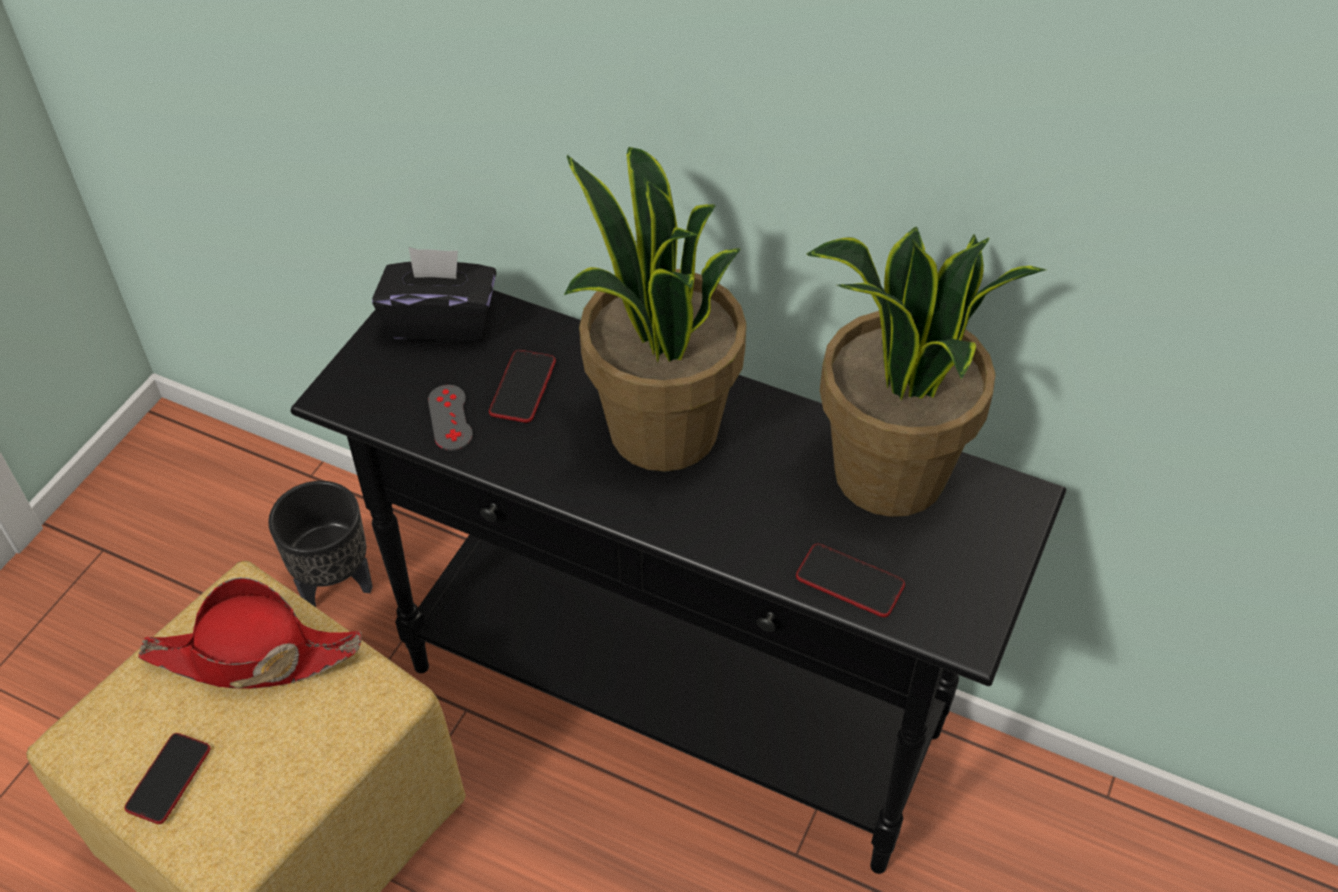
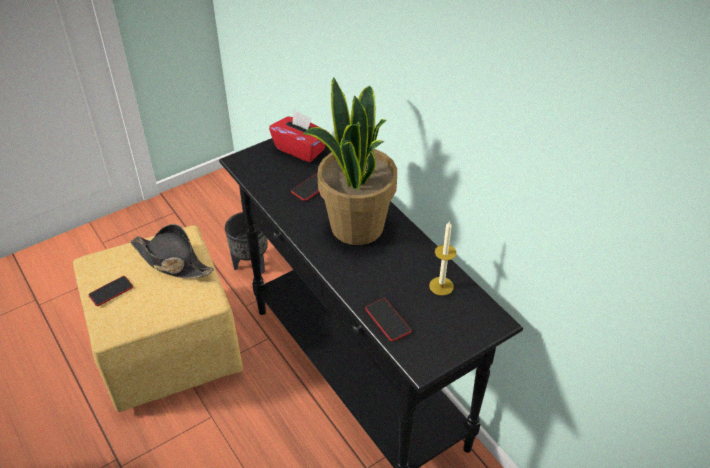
camera: 30 degrees right, 5 degrees down
red hat [138,577,362,689] -> black hat [130,224,214,279]
black tissue box [372,247,497,342] -> red tissue box [269,110,328,162]
grey game controller [428,385,473,451] -> none
potted plant [807,227,1046,517] -> candle [429,221,456,296]

